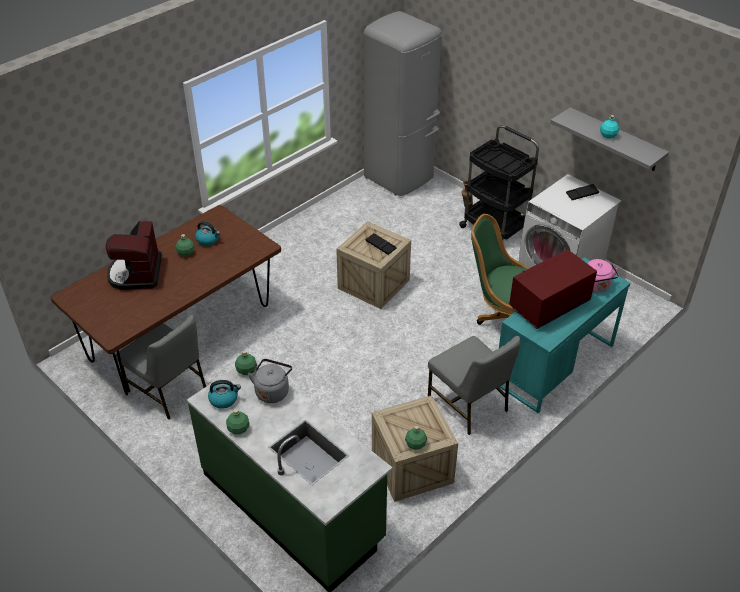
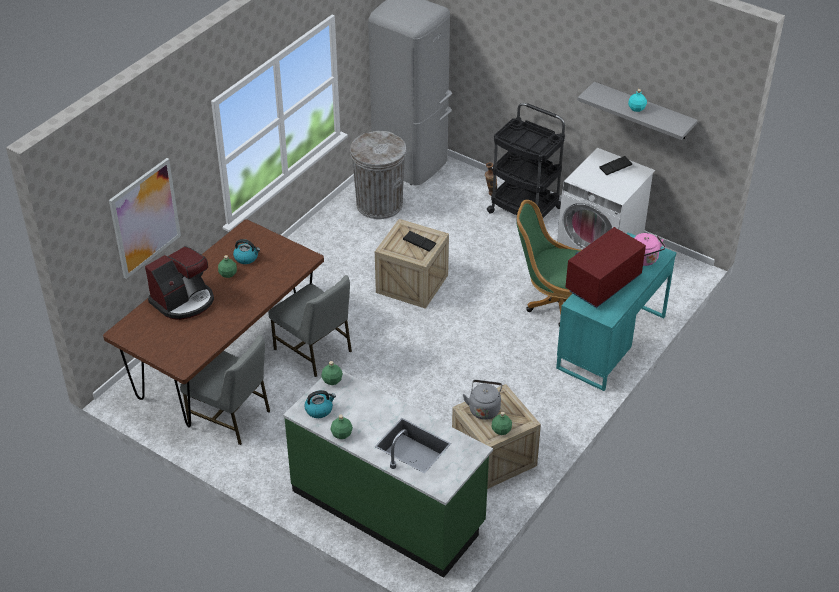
camera: 10 degrees left, 0 degrees up
coffee machine [106,221,162,290] -> coffee machine turned 120 degrees counterclockwise [145,246,214,320]
grey kettle [248,359,292,403] -> grey kettle moved to [463,380,502,420]
grey chair [428,336,521,435] -> grey chair moved to [268,275,352,377]
none -> picture [109,158,181,279]
none -> grey trash can [350,131,407,219]

